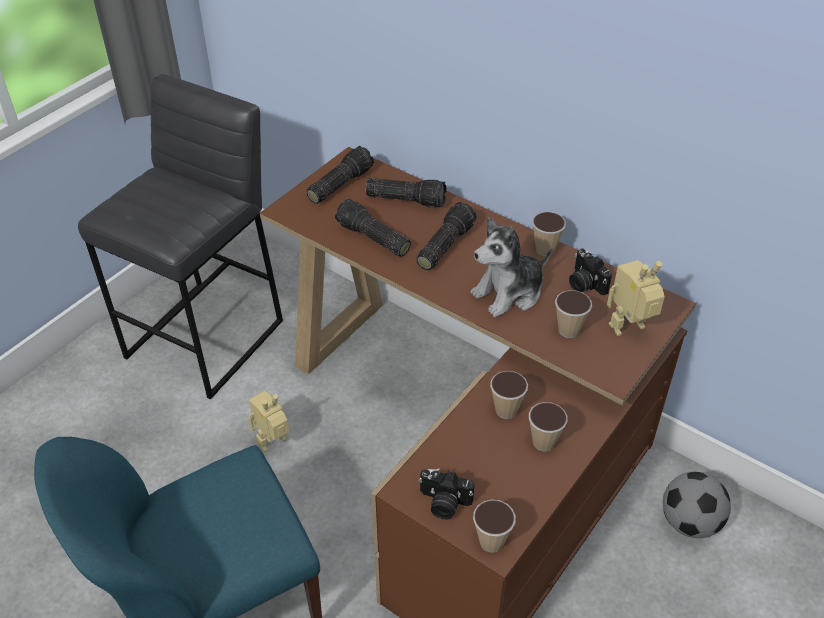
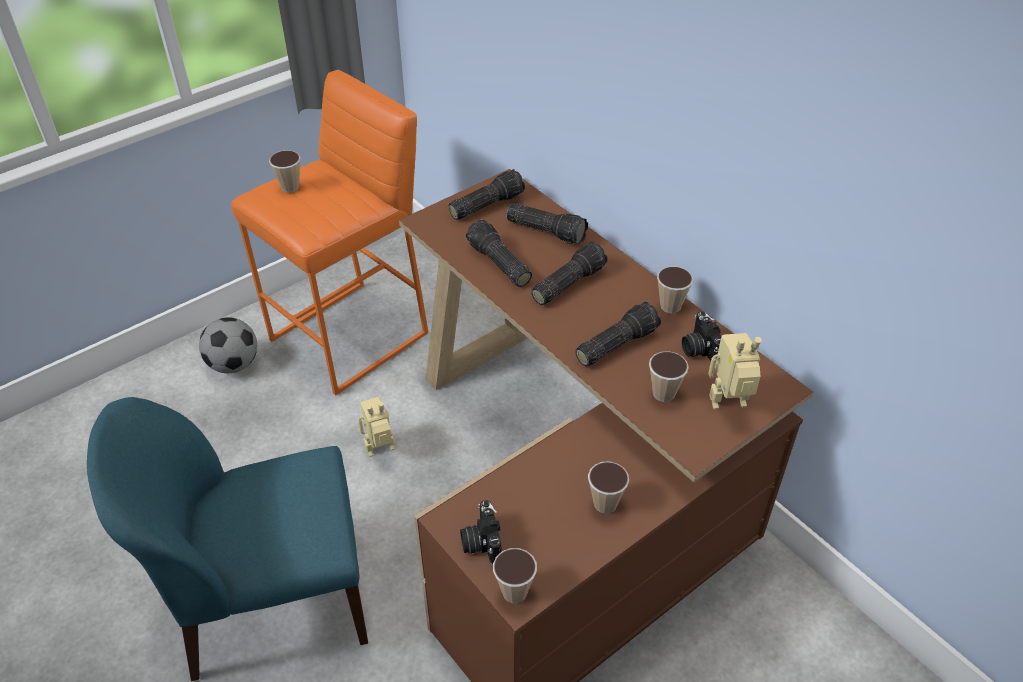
camera: 15 degrees right, 0 degrees up
grey stool [78,74,283,399] -> orange stool [231,70,428,395]
camera [419,469,474,520] -> camera turned 45 degrees clockwise [460,500,501,564]
plush toy [470,217,552,317] -> flashlight [575,302,661,367]
cup [490,371,528,419] -> cup moved to [269,150,301,192]
football [663,472,731,538] -> football moved to [199,317,257,373]

